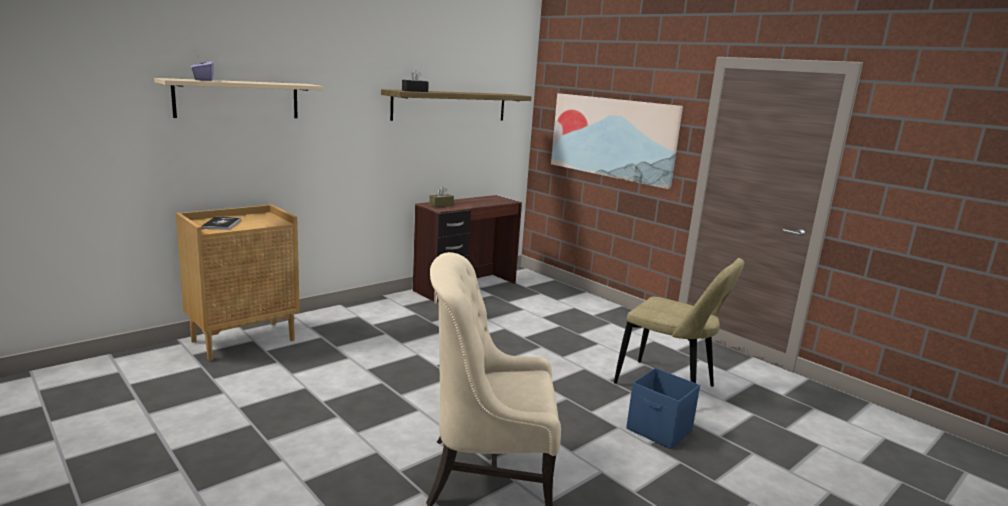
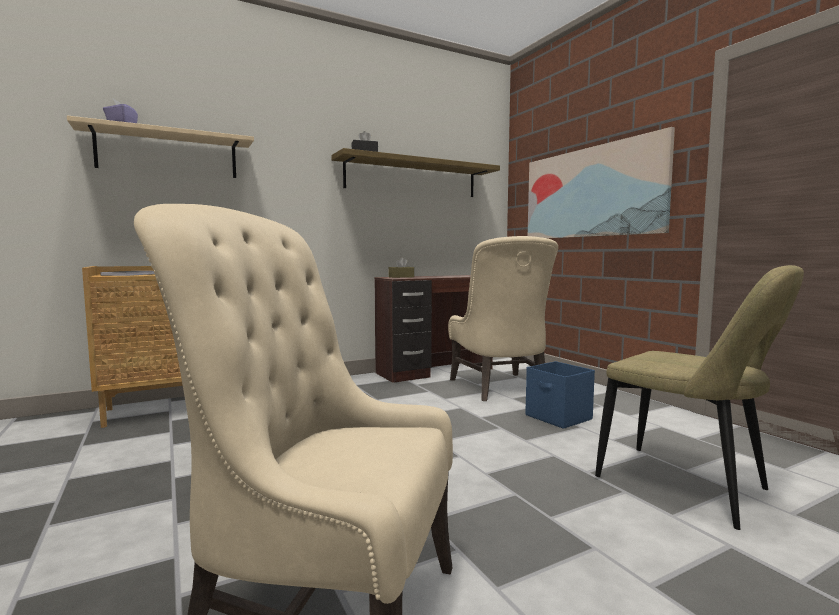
camera: 15 degrees right, 10 degrees down
blue storage box [626,368,700,449] -> blue storage box moved to [525,361,595,429]
none -> beige chair [448,236,558,401]

